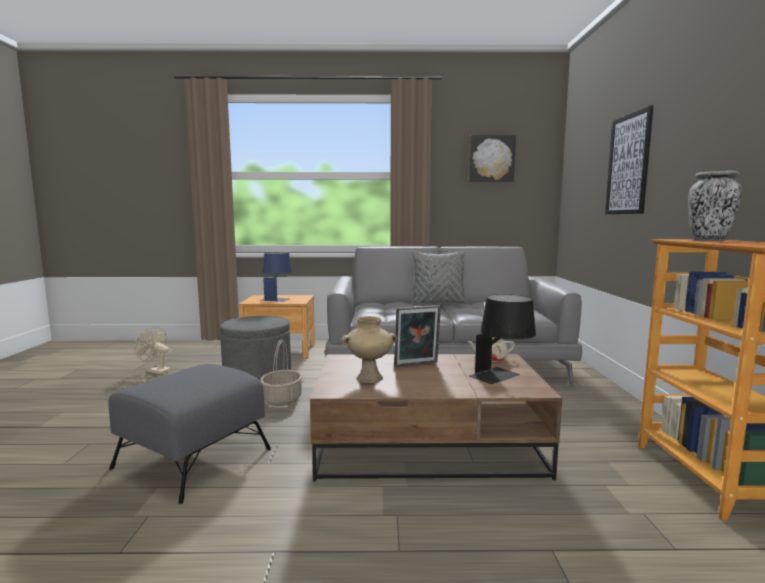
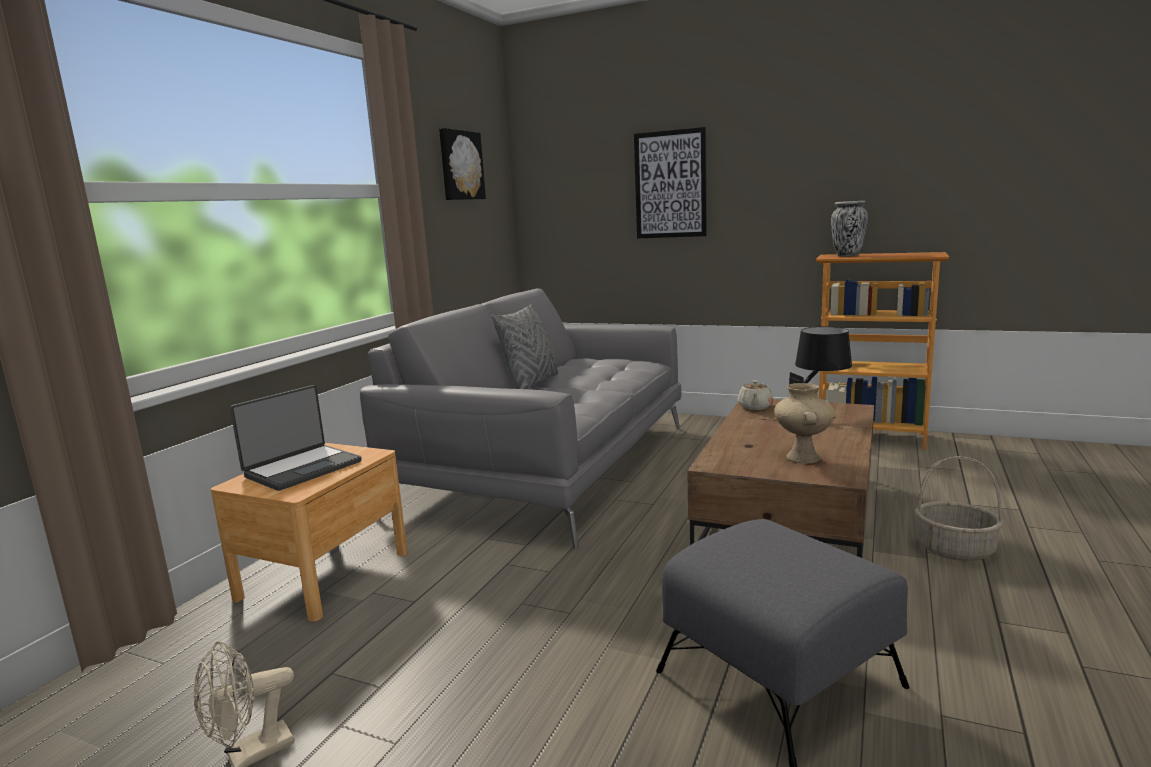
camera: 65 degrees left, 5 degrees up
grey ottoman [220,316,291,380] -> none
blue table lamp [259,252,292,302] -> laptop [230,385,361,491]
basket [260,340,303,406] -> basket moved to [915,456,1003,561]
picture frame [394,305,441,367] -> none

